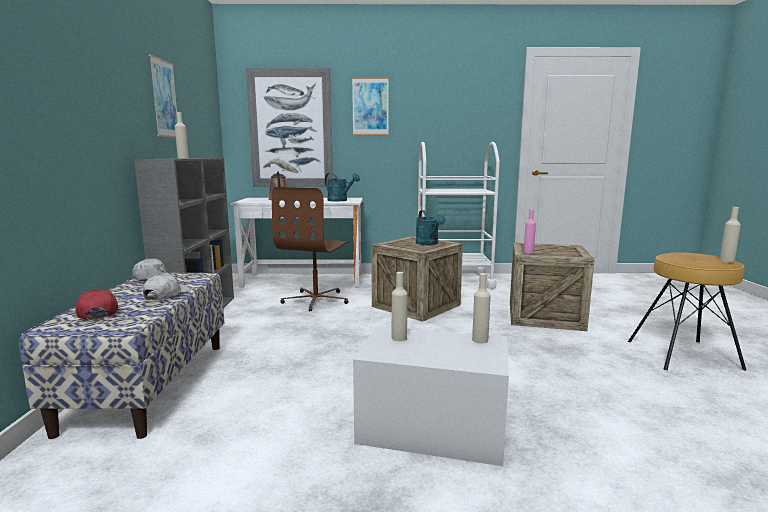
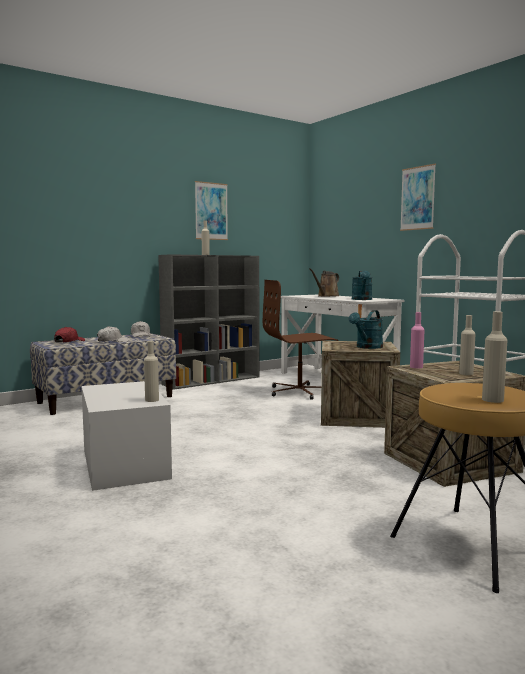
camera: 55 degrees right, 5 degrees down
picture [246,68,333,186] -> none
beige bottle [392,272,407,341] -> beige bottle moved to [459,315,475,375]

